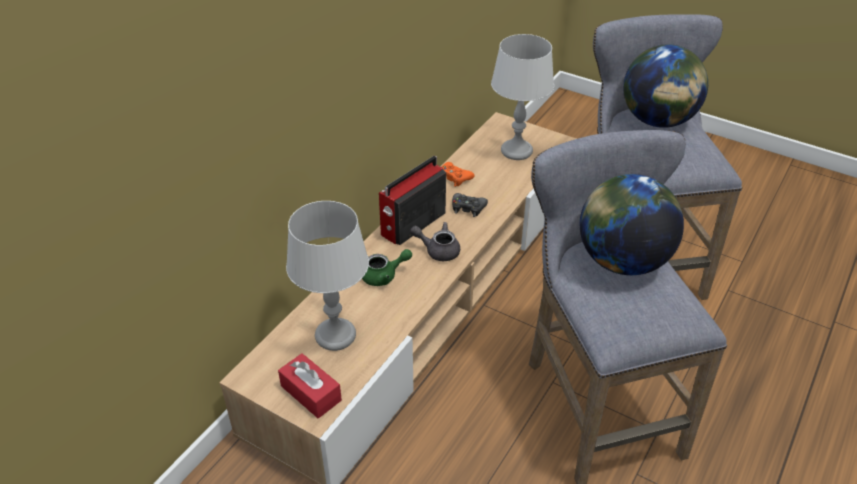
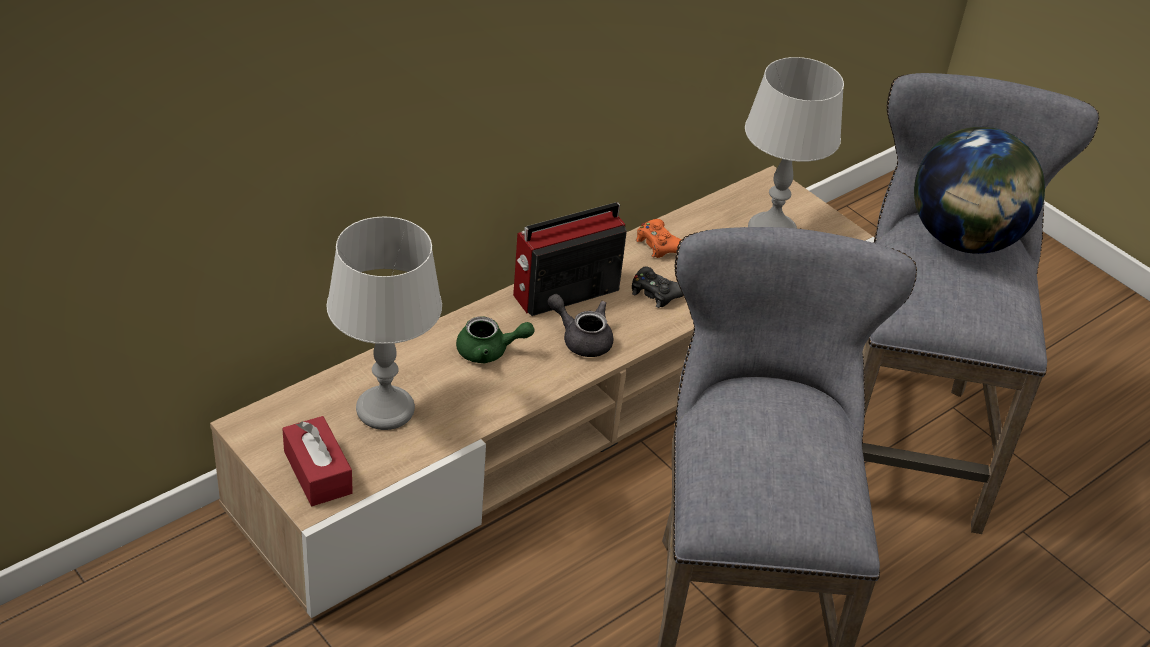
camera: 15 degrees right, 0 degrees up
globe [580,174,684,275] -> none

